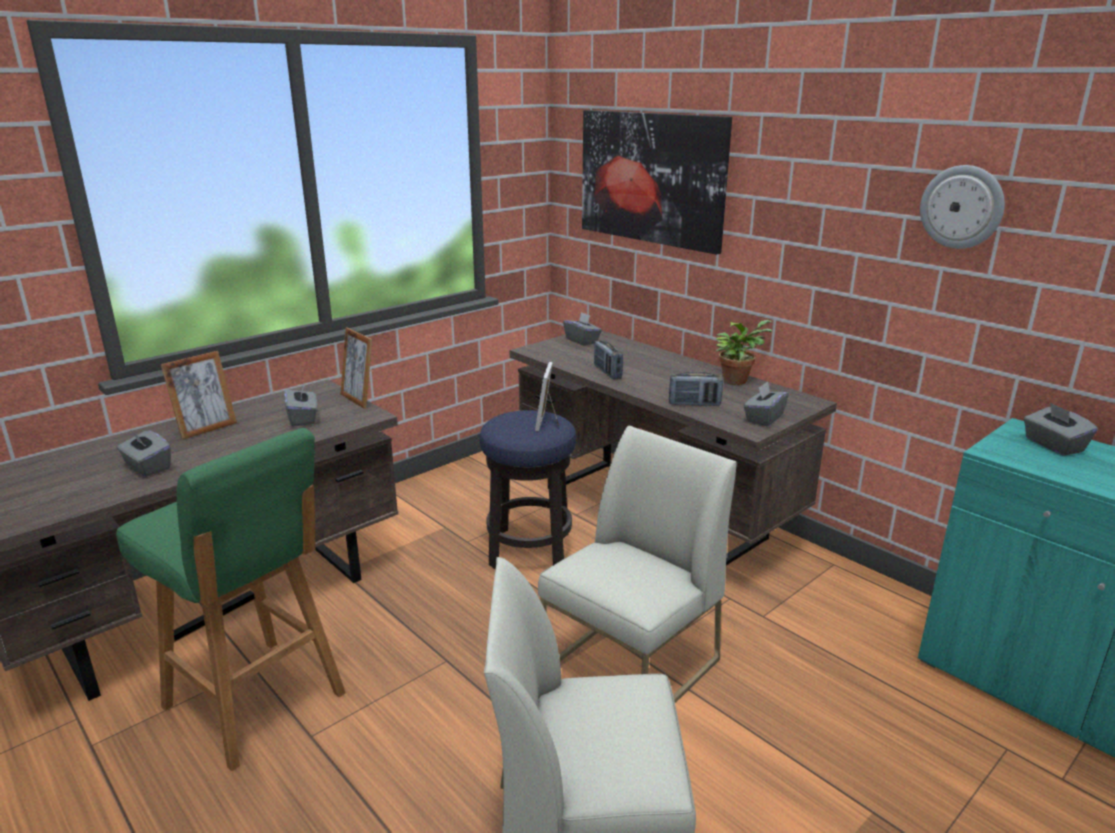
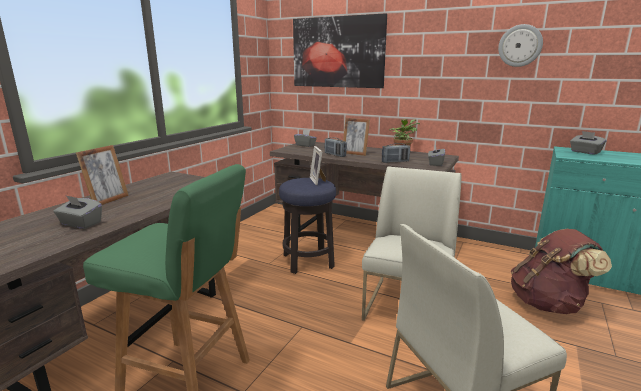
camera: 20 degrees left, 5 degrees down
grey tissue box [284,384,317,427] -> none
picture frame [340,327,372,409] -> picture frame moved to [343,118,370,156]
none -> brown backpack [511,229,612,314]

